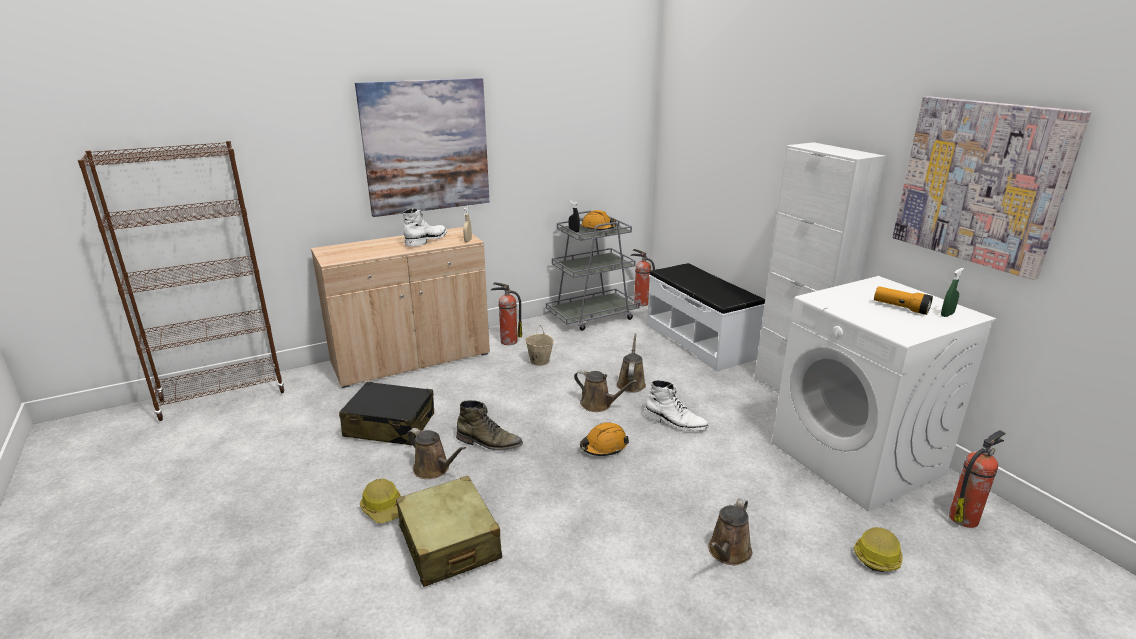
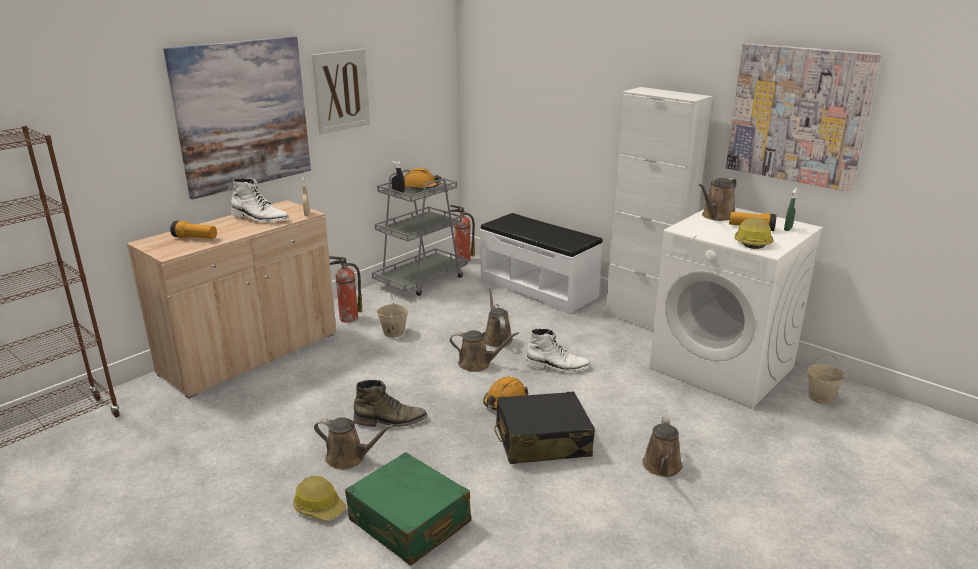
camera: 20 degrees left, 0 degrees up
black suitcase [339,382,434,446] -> black suitcase moved to [494,391,595,464]
beige suitcase [396,476,502,587] -> green suitcase [345,452,471,566]
white boot [402,208,447,246] -> white boot turned 105 degrees clockwise [231,178,289,222]
hard hat [854,527,903,572] -> hard hat moved to [735,217,774,249]
fire extinguisher [949,430,1006,528] -> beige bucket [808,354,845,404]
none -> flashlight [170,221,217,239]
none -> picture [312,49,370,134]
none -> brown watering can [699,178,737,221]

